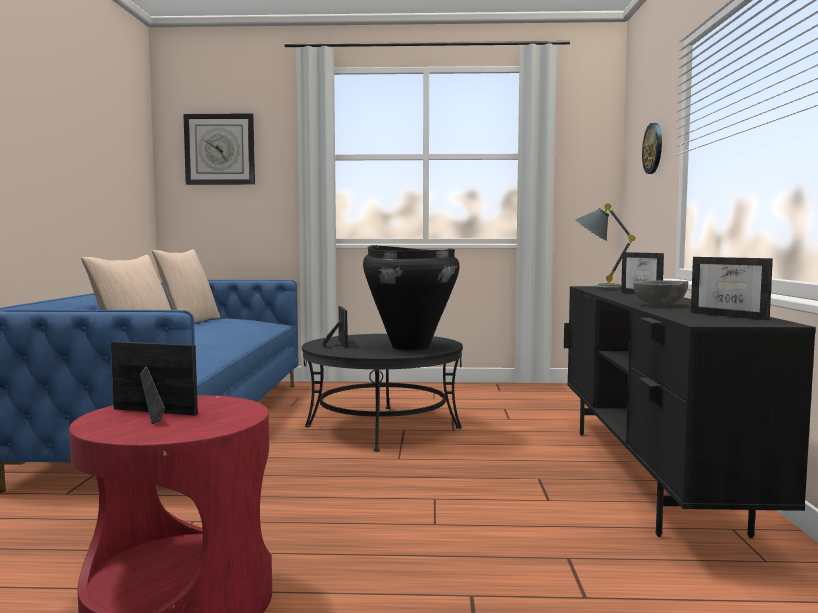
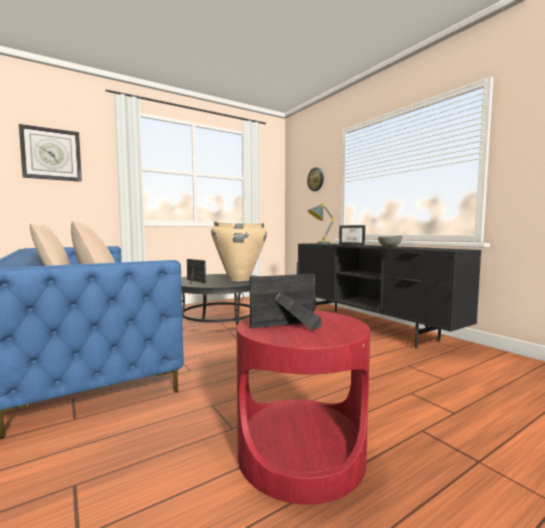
camera: 35 degrees left, 0 degrees up
black vase [363,245,460,350] -> beige vase [211,221,267,281]
picture frame [691,257,773,320] -> none

